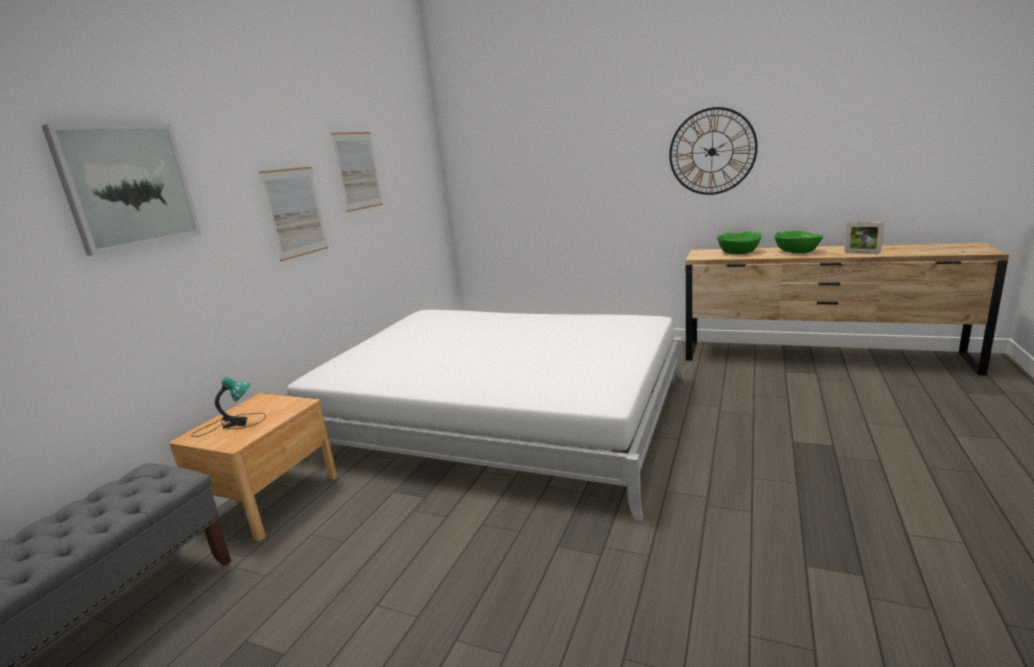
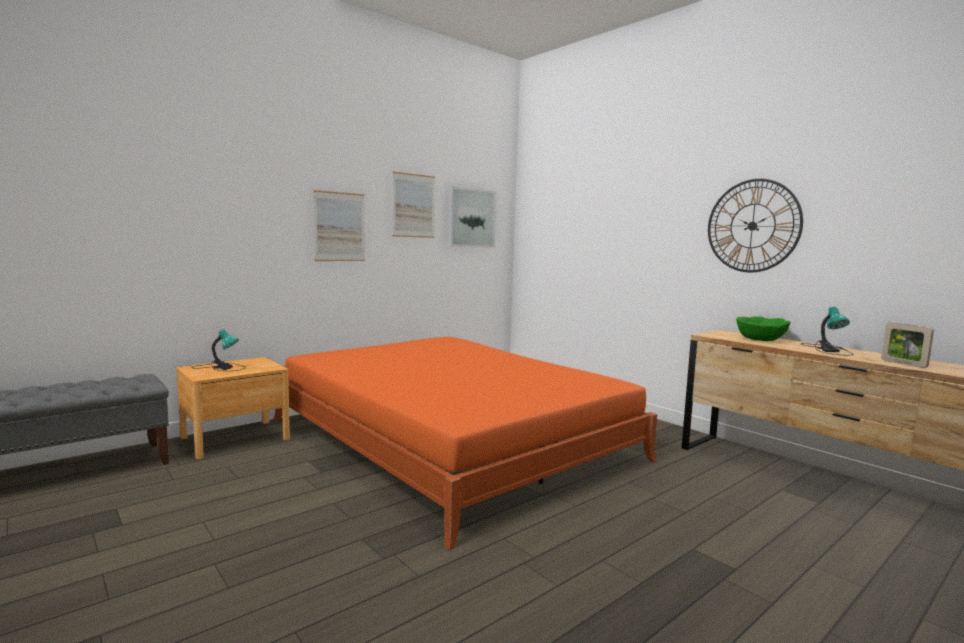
camera: 25 degrees right, 10 degrees down
picture [41,124,201,256] -> picture moved to [448,187,496,248]
white bed [287,310,684,522] -> orange bed [273,337,657,551]
green bowl [774,230,823,253] -> table lamp [801,306,853,356]

